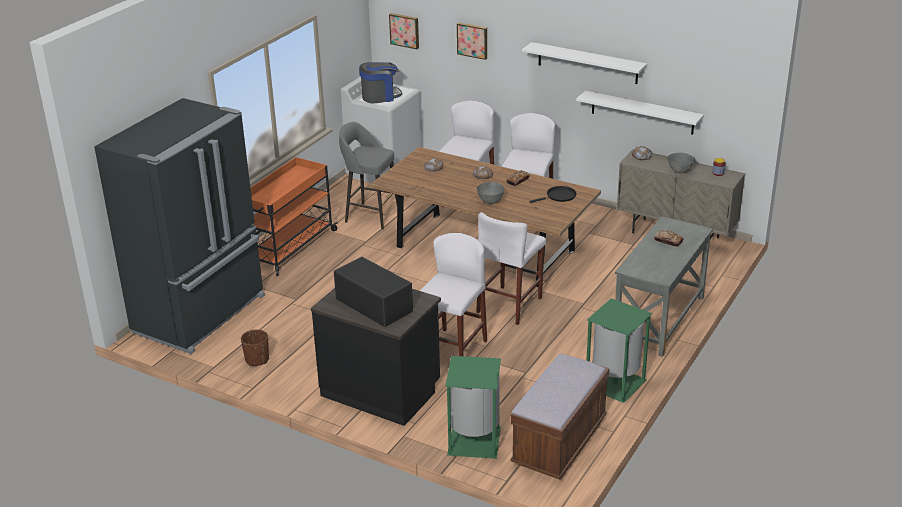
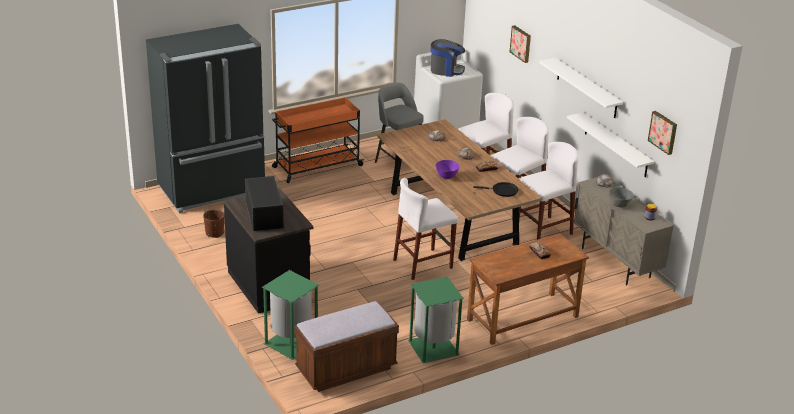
camera: 30 degrees right, 0 degrees up
picture [389,13,419,49] -> picture moved to [648,111,677,155]
white stool [420,233,487,356] -> white stool moved to [518,142,579,240]
grey bowl [477,182,504,204] -> purple bowl [436,160,459,179]
grey desk [615,216,713,357] -> brown desk [467,233,589,345]

